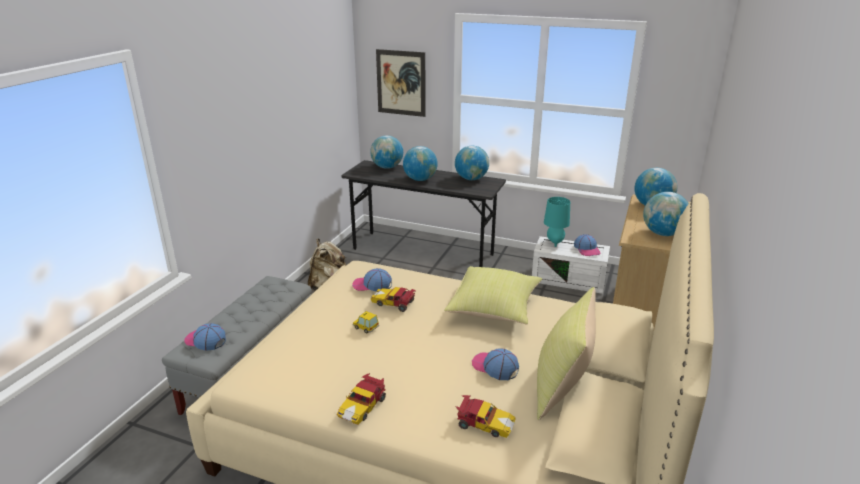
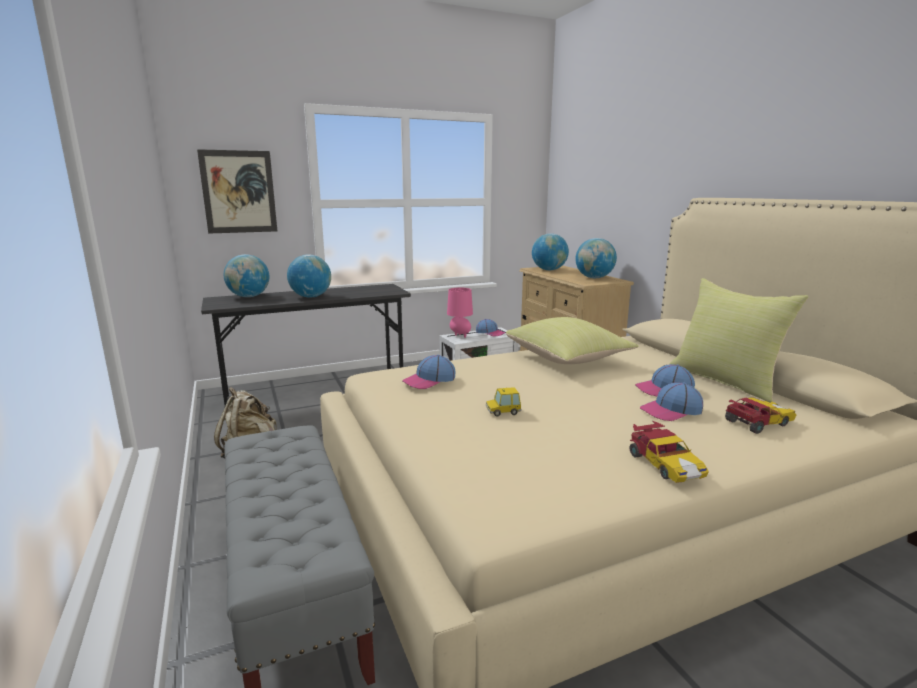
camera: 45 degrees left, 10 degrees down
cap [184,323,226,351] -> cap moved to [640,382,703,421]
toy car [371,287,415,312] -> none
globe [455,146,489,180] -> none
turquoise table lamp [544,197,570,247] -> pink table lamp [447,288,473,338]

